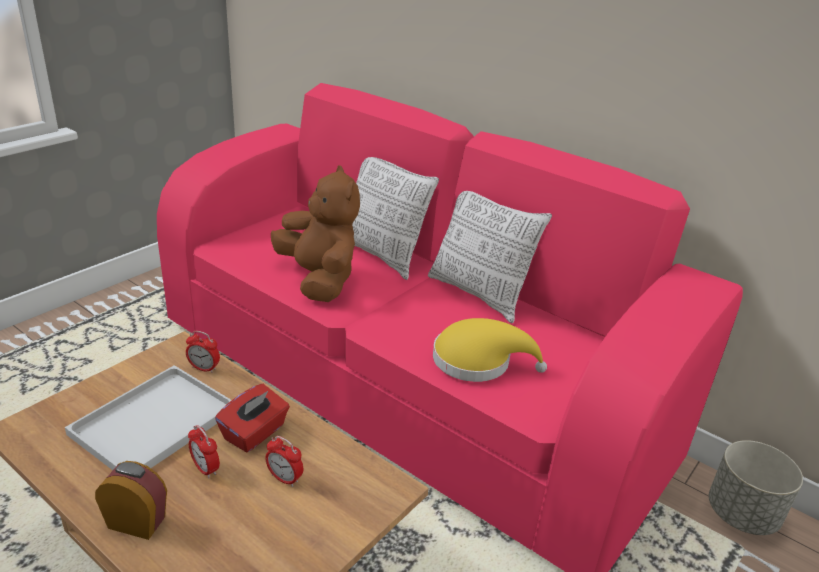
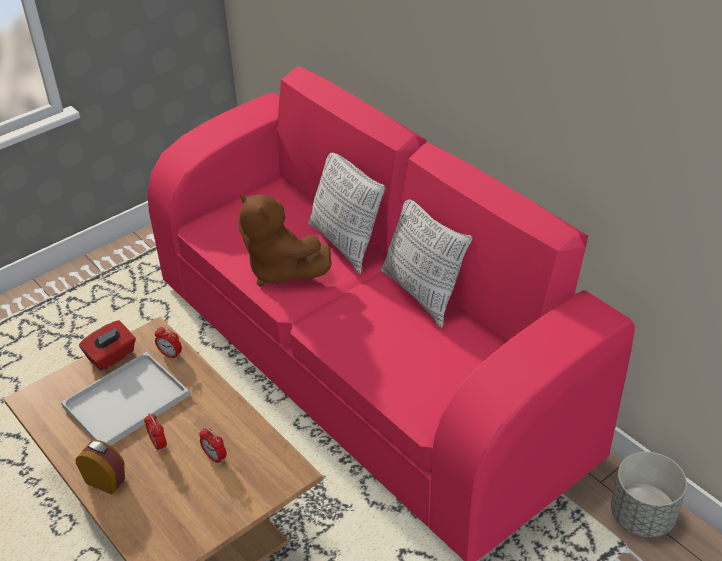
camera: 15 degrees right, 10 degrees up
red tissue box [215,384,290,453] -> red tissue box moved to [79,320,136,371]
brown plush toy [271,165,360,302] -> brown plush toy turned 150 degrees clockwise [238,193,331,287]
yellow hat [433,318,547,382] -> none

